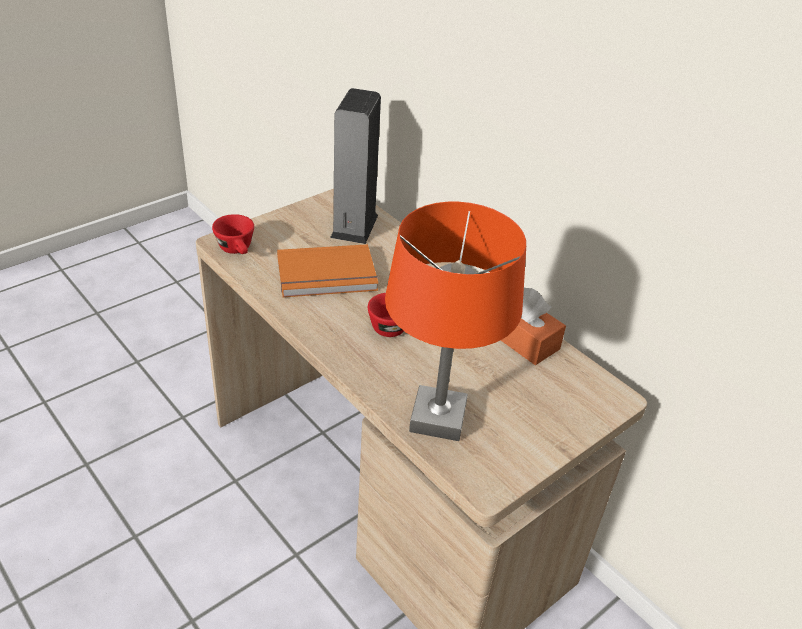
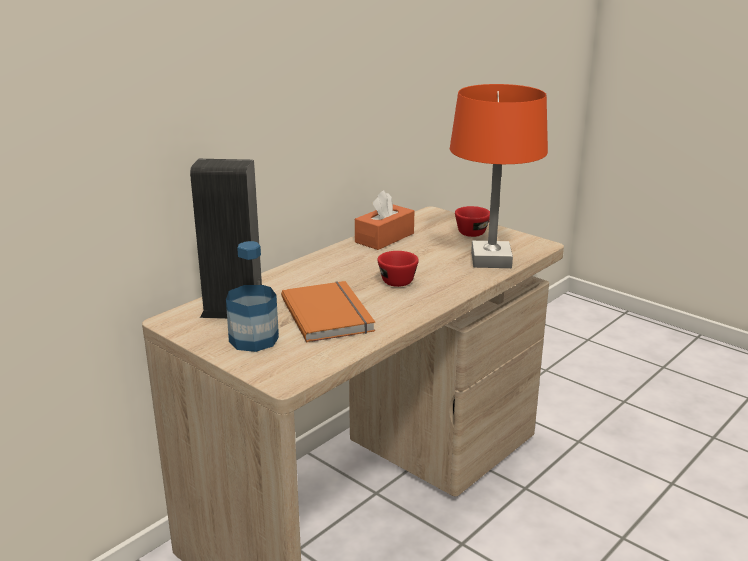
camera: 95 degrees left, 15 degrees down
red cup [212,214,254,254] -> red cup moved to [455,206,490,237]
none -> bottle [226,241,279,352]

